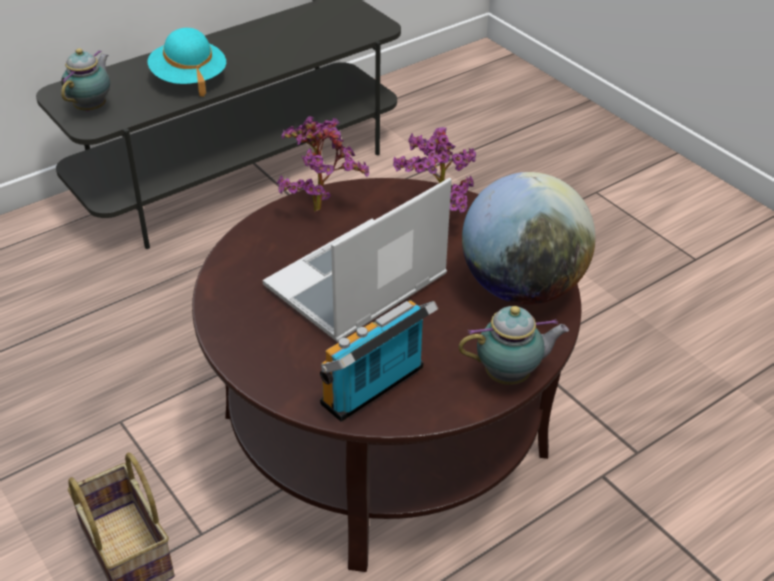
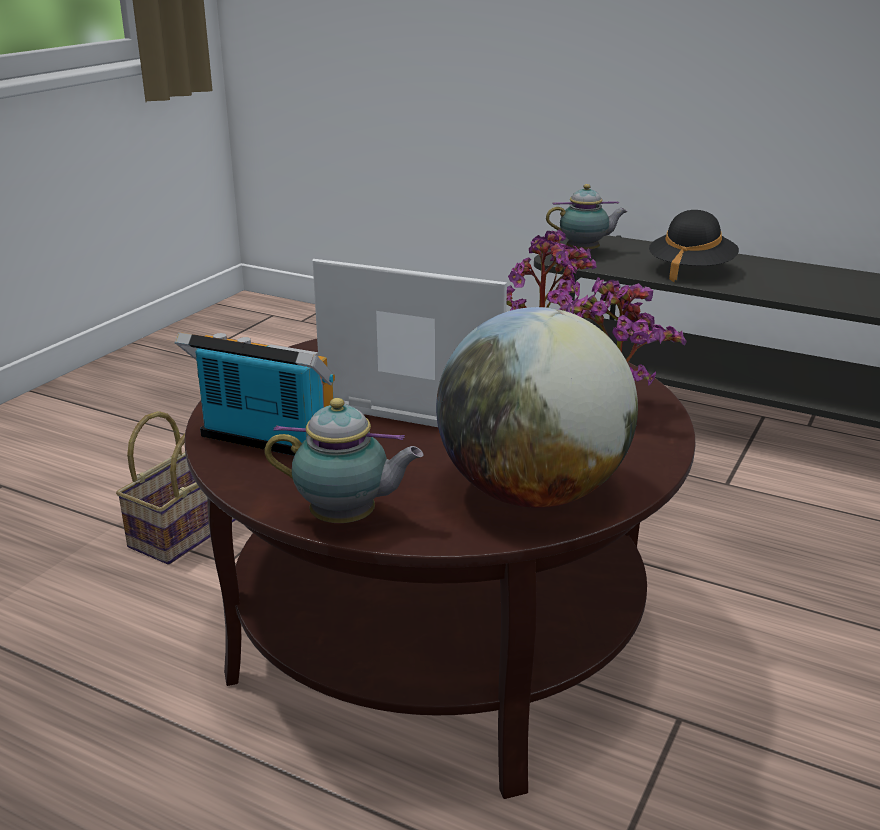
camera: 65 degrees right, 15 degrees down
turquoise hat [148,28,226,97] -> black hat [649,210,739,282]
teapot [458,306,569,385] -> teapot turned 45 degrees counterclockwise [265,398,423,523]

